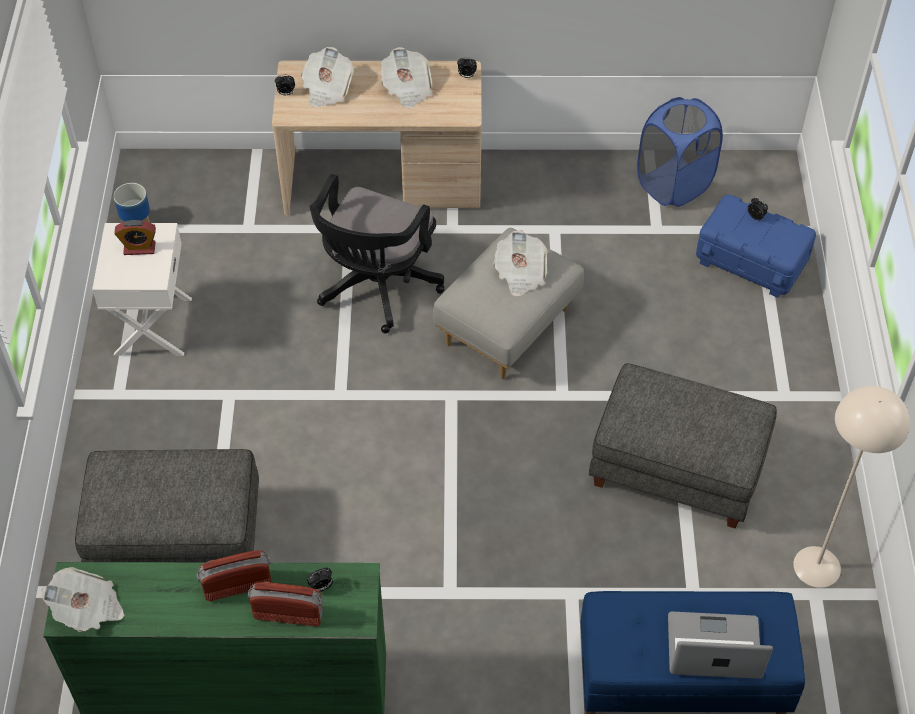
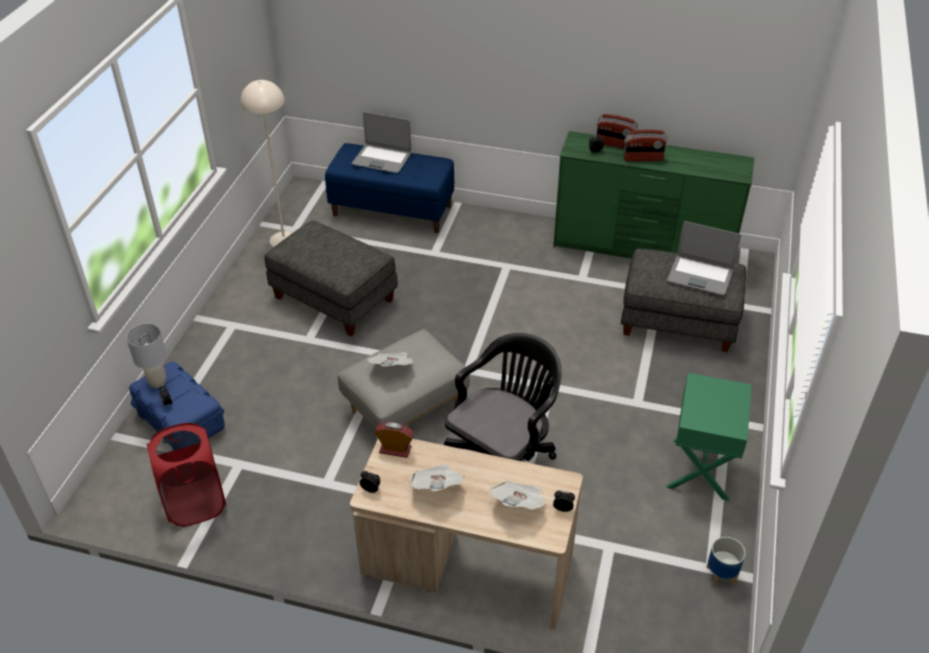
camera: 165 degrees left, 10 degrees down
newspaper [41,567,124,632] -> none
white nightstand [92,223,192,356] -> green nightstand [666,373,752,501]
alarm clock [114,220,156,255] -> alarm clock moved to [375,422,414,458]
blue laundry basket [637,97,723,207] -> red laundry basket [146,423,226,527]
none -> grey table lamp [126,323,167,388]
none -> laptop [667,221,741,295]

